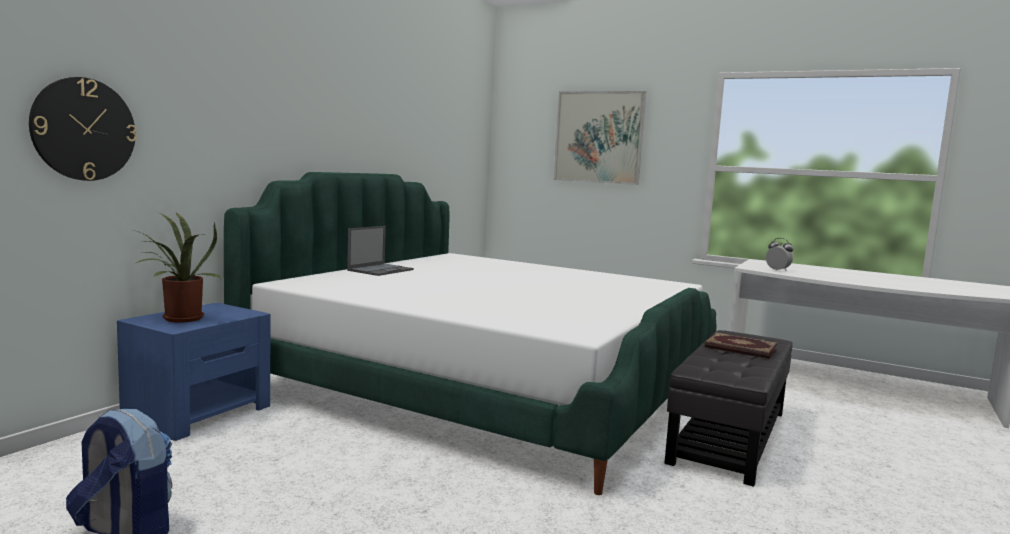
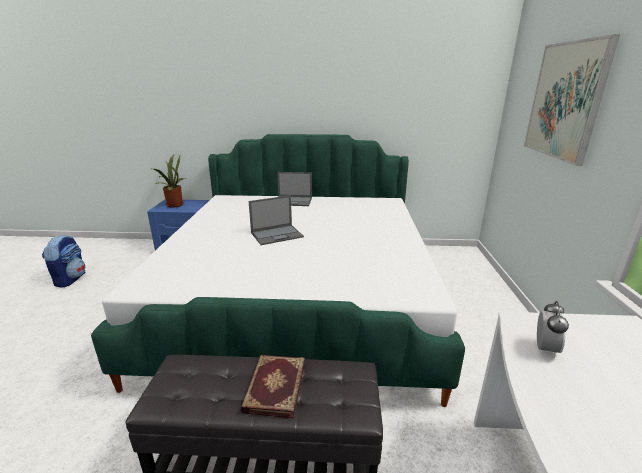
camera: 65 degrees right, 15 degrees up
wall clock [29,77,137,181] -> none
none -> laptop [249,195,304,245]

